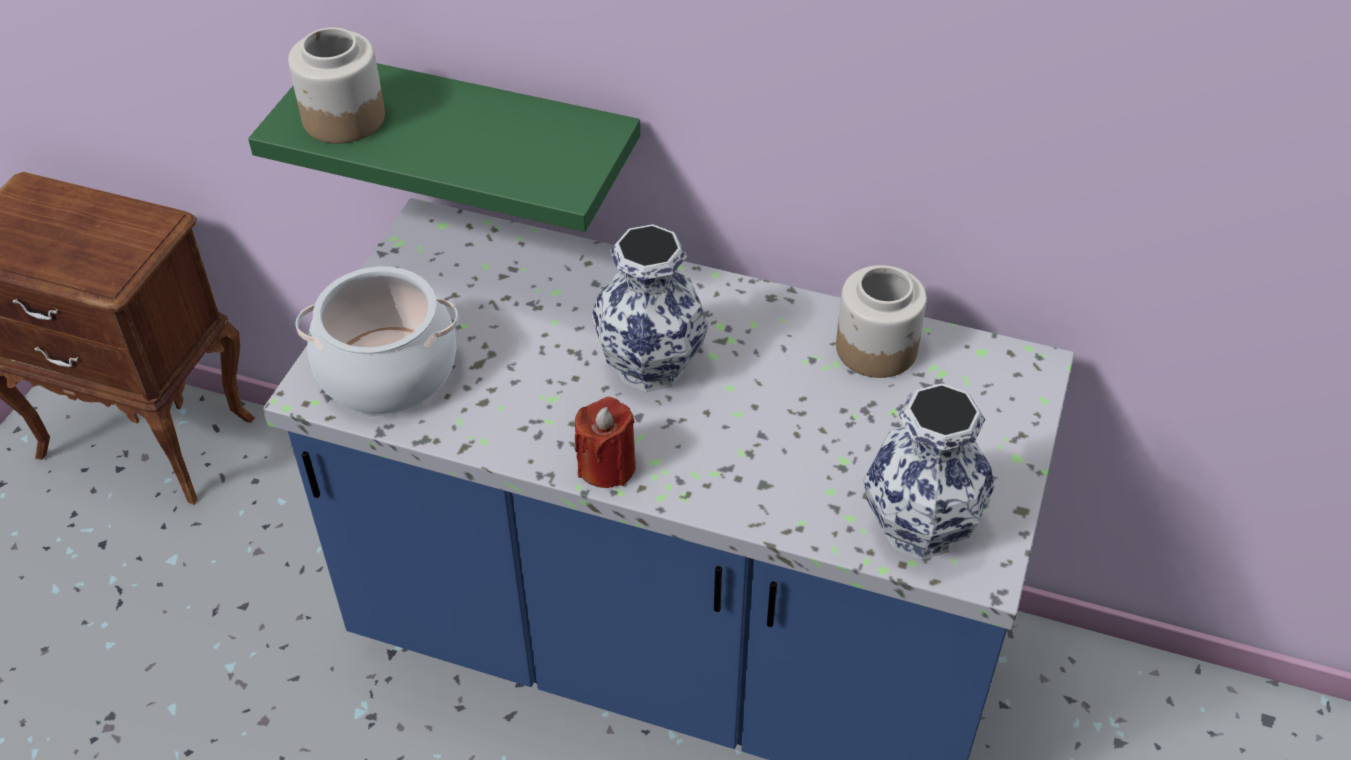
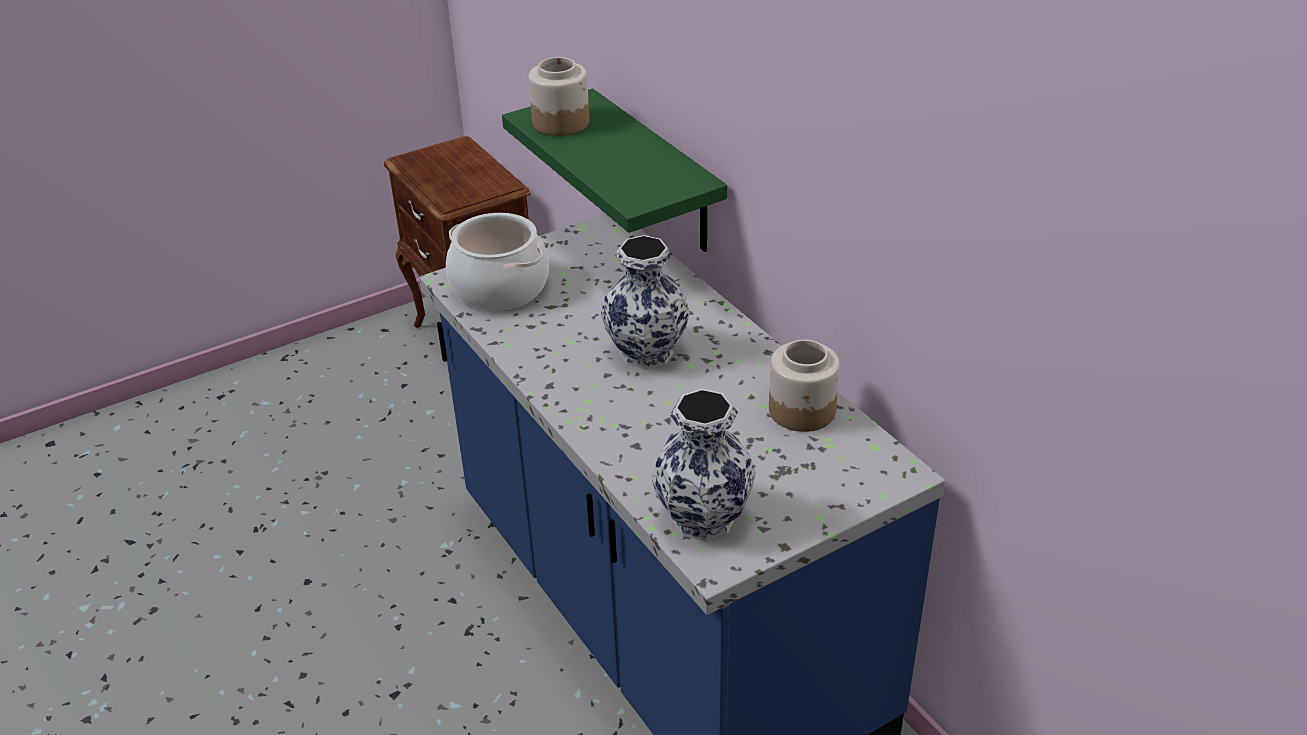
camera: 40 degrees right, 10 degrees down
red candle [575,397,636,488] -> none

